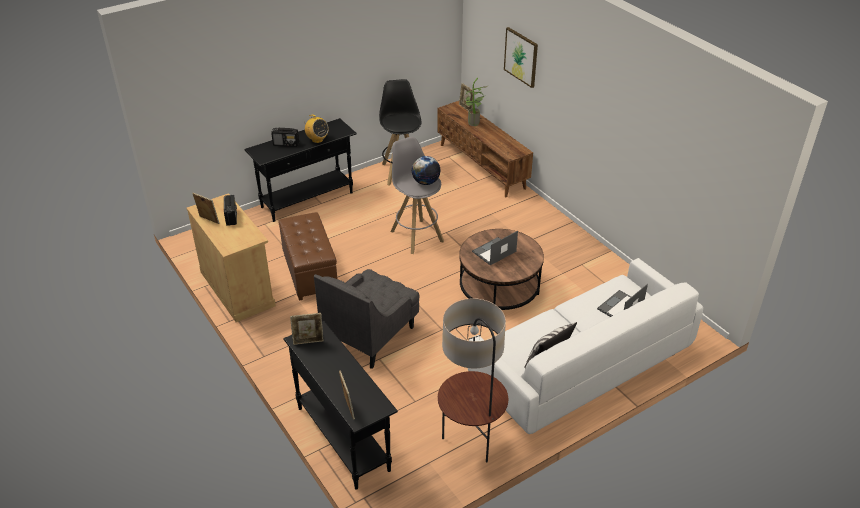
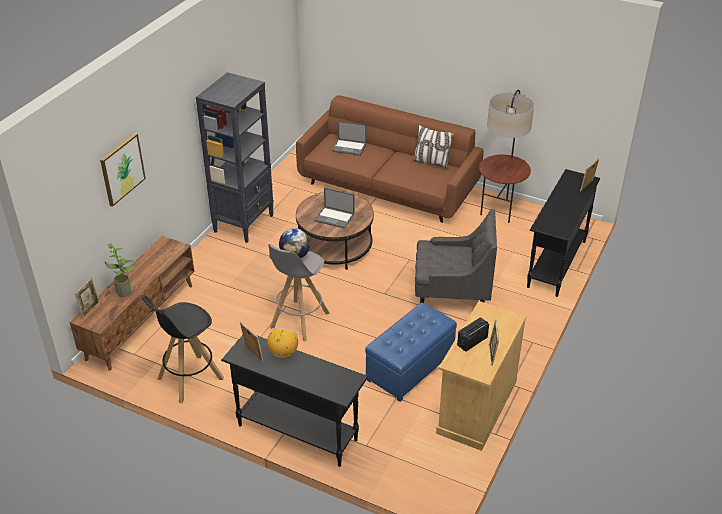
camera: 120 degrees left, 0 degrees up
radio [271,127,299,147] -> none
brown ottoman [278,212,337,301] -> blue ottoman [365,302,457,402]
picture frame [290,313,324,345] -> picture frame moved to [240,322,264,362]
white sofa [468,258,703,434] -> brown sofa [296,95,484,223]
none -> black bookcase [196,72,274,243]

